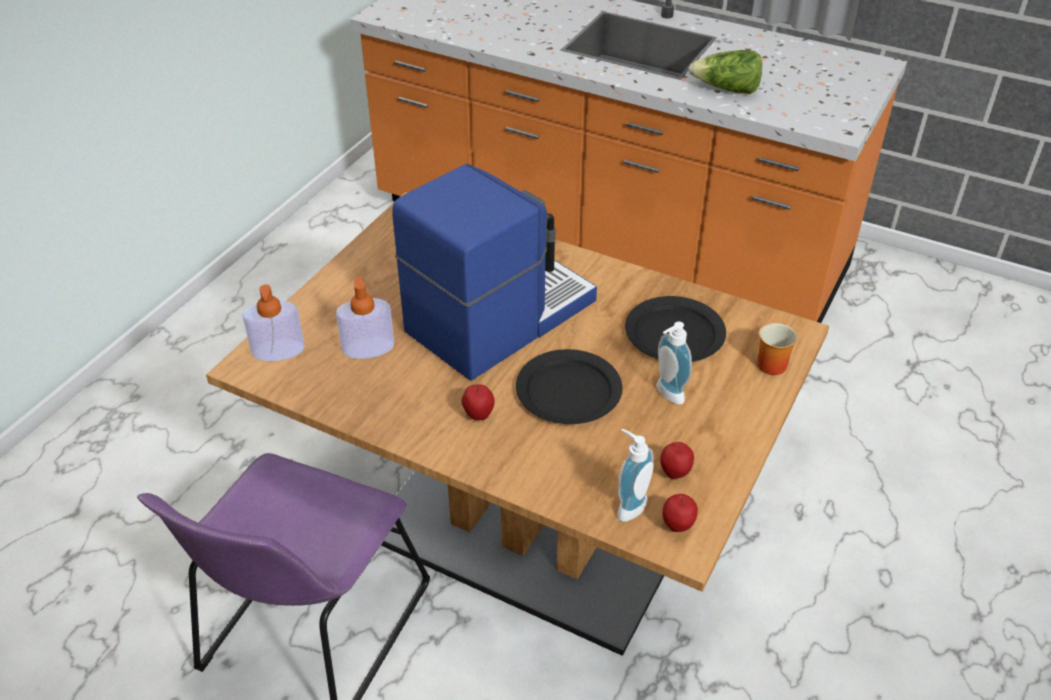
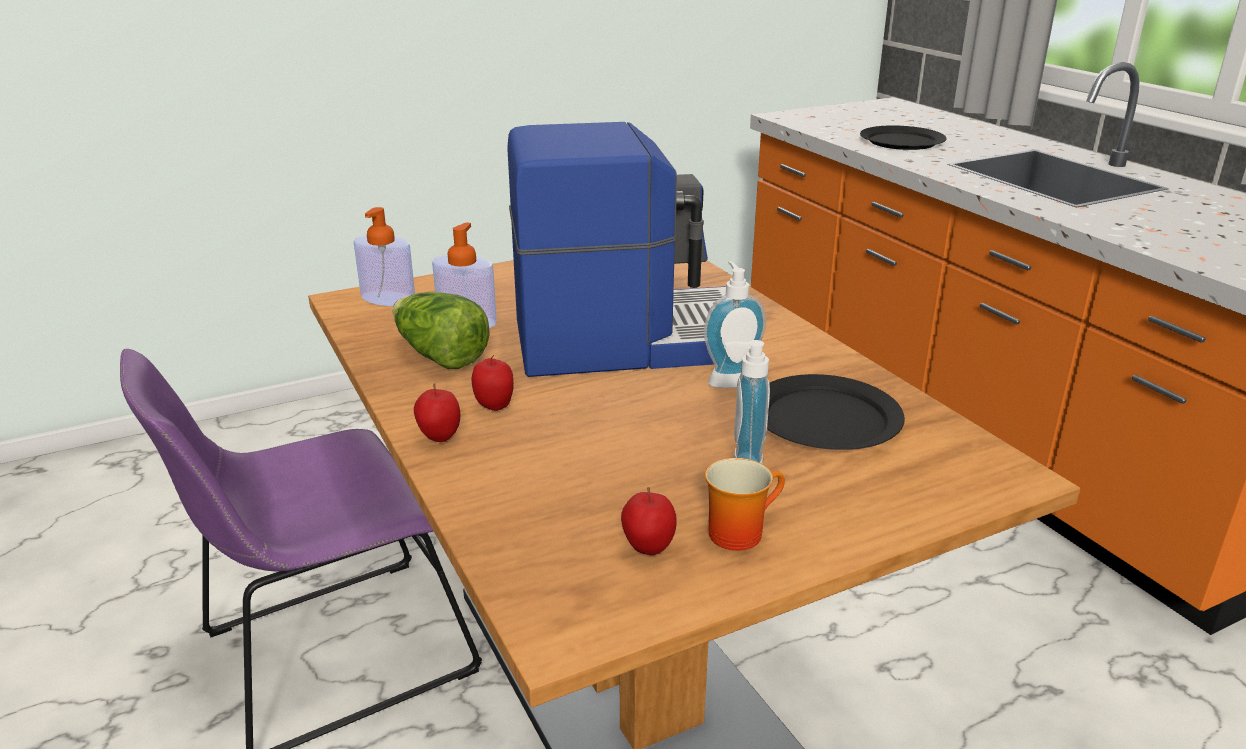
camera: 35 degrees right, 15 degrees down
black plate [516,349,622,424] -> black plate moved to [860,125,947,150]
soap dispenser [617,429,654,522] -> soap dispenser moved to [704,261,766,388]
apple [662,494,698,532] -> apple moved to [414,383,460,442]
lettuce [688,50,762,94] -> lettuce moved to [393,292,490,369]
mug [757,323,798,375] -> mug moved to [705,458,785,551]

